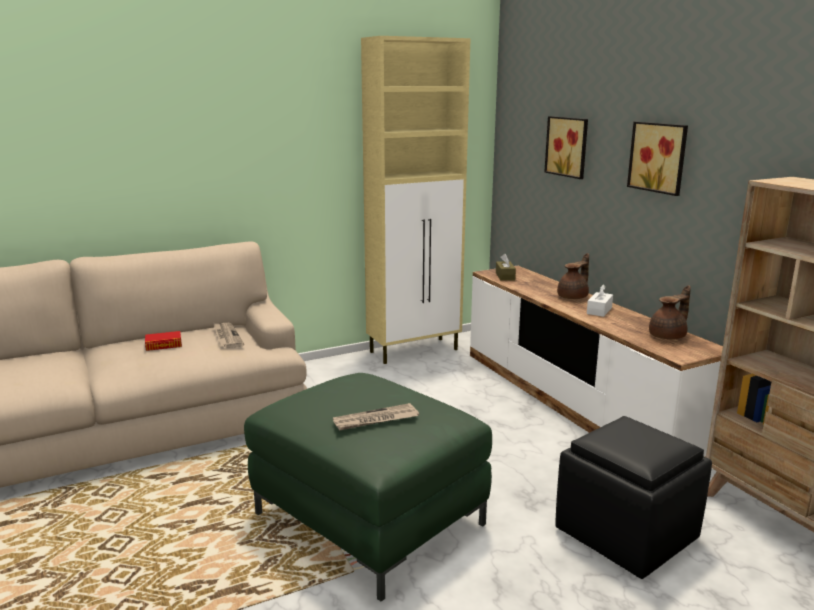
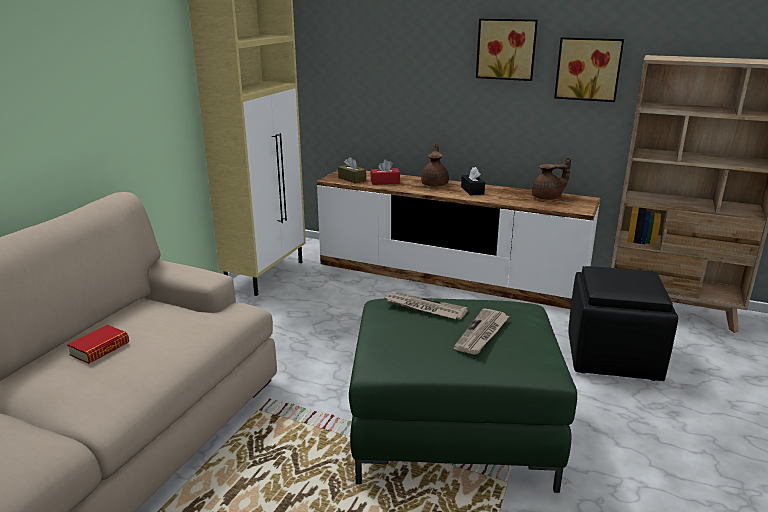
camera: 40 degrees left, 5 degrees up
newspaper [213,323,244,348] -> newspaper moved to [383,292,468,320]
picture [544,116,588,179] -> picture moved to [554,37,624,102]
white tissue box [587,284,613,317] -> black tissue box [461,167,485,195]
brown teapot [649,285,691,340] -> brown teapot turned 60 degrees clockwise [532,157,571,200]
none -> red tissue box [371,159,400,185]

